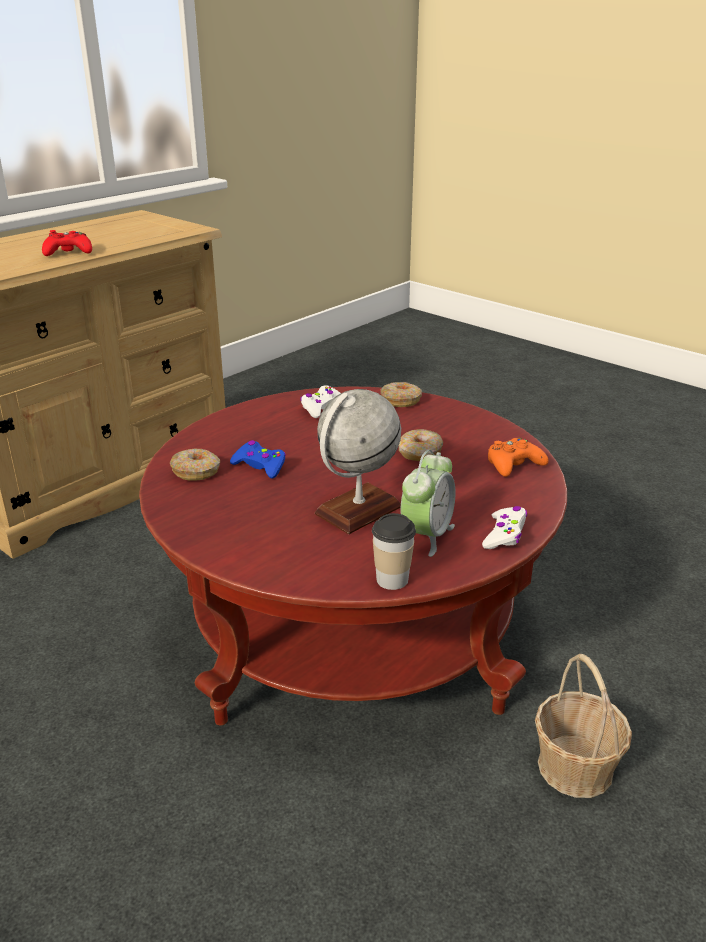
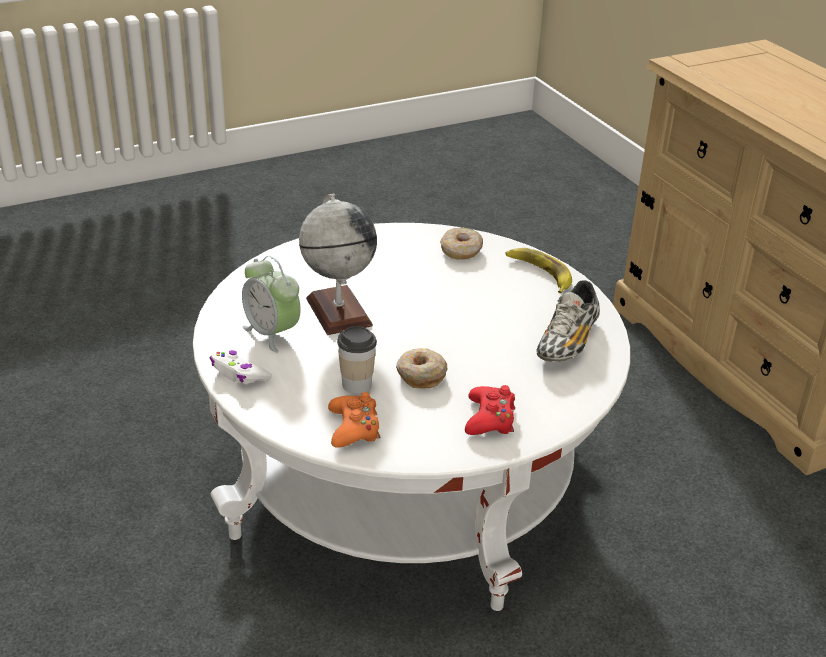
camera: 110 degrees right, 5 degrees up
red game controller [42,230,92,256] -> red game controller moved to [465,385,515,435]
red coffee table [139,386,567,725] -> white coffee table [193,223,630,611]
blue game controller [230,440,286,479] -> none
white game controller [300,385,341,418] -> shoe [536,280,600,362]
cup [372,513,416,590] -> cup moved to [337,326,377,394]
donut [380,382,422,407] -> none
basket [535,654,632,798] -> none
none -> banana [505,248,572,293]

